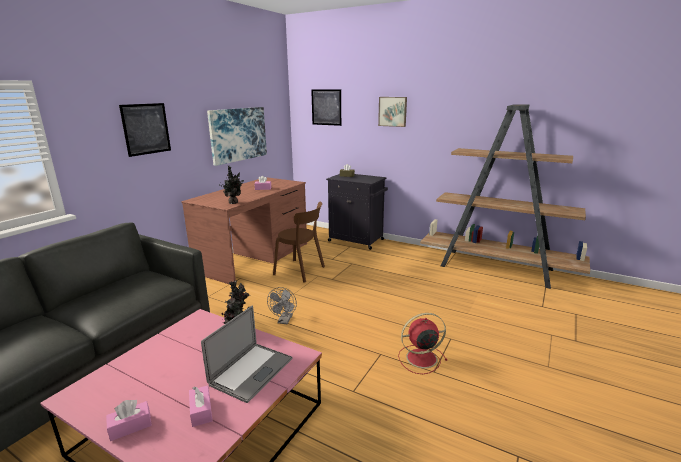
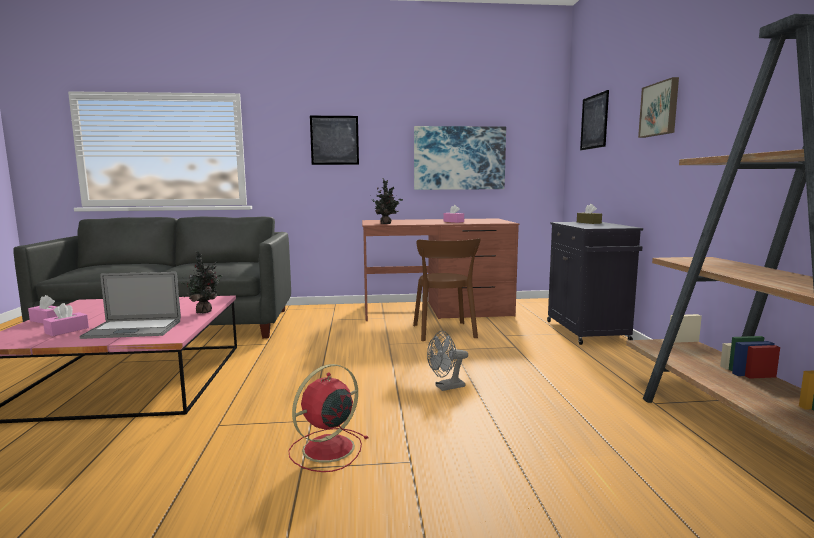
camera: 55 degrees right, 10 degrees down
grey fan [267,287,297,324] -> grey fan moved to [427,331,468,391]
red fan [398,313,448,374] -> red fan turned 90 degrees counterclockwise [288,364,368,472]

